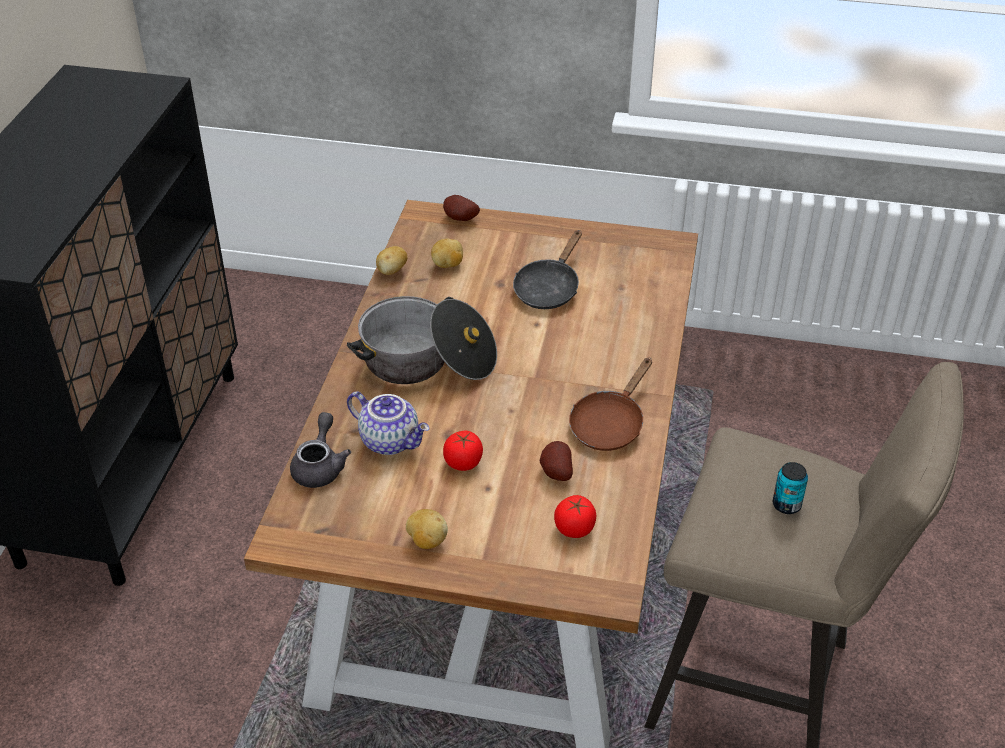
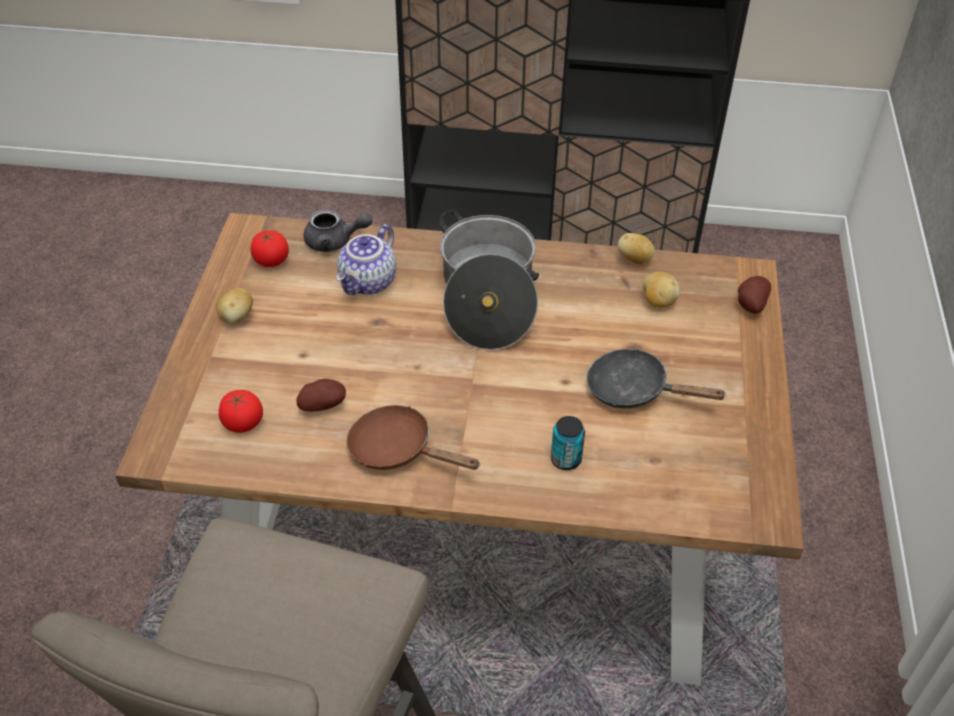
camera: 85 degrees right, 5 degrees up
tomato [443,431,483,471] -> tomato moved to [250,230,289,267]
can [773,462,808,514] -> can moved to [551,416,585,470]

